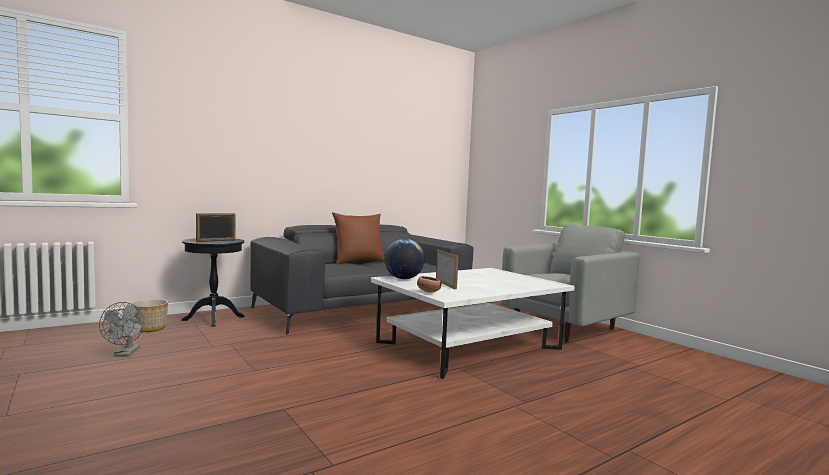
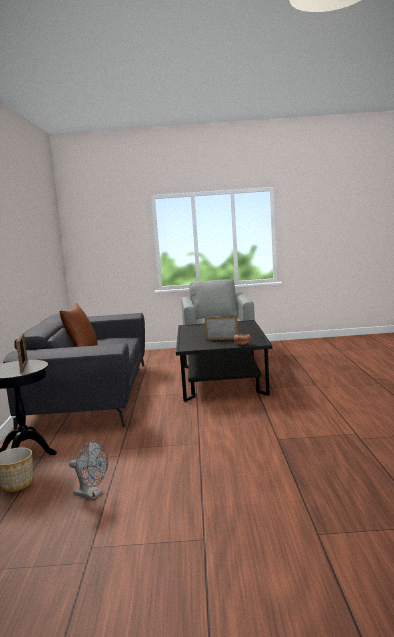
camera: 55 degrees left, 5 degrees up
white coffee table [371,268,575,379] -> black coffee table [176,320,272,402]
globe [384,239,425,279] -> none

